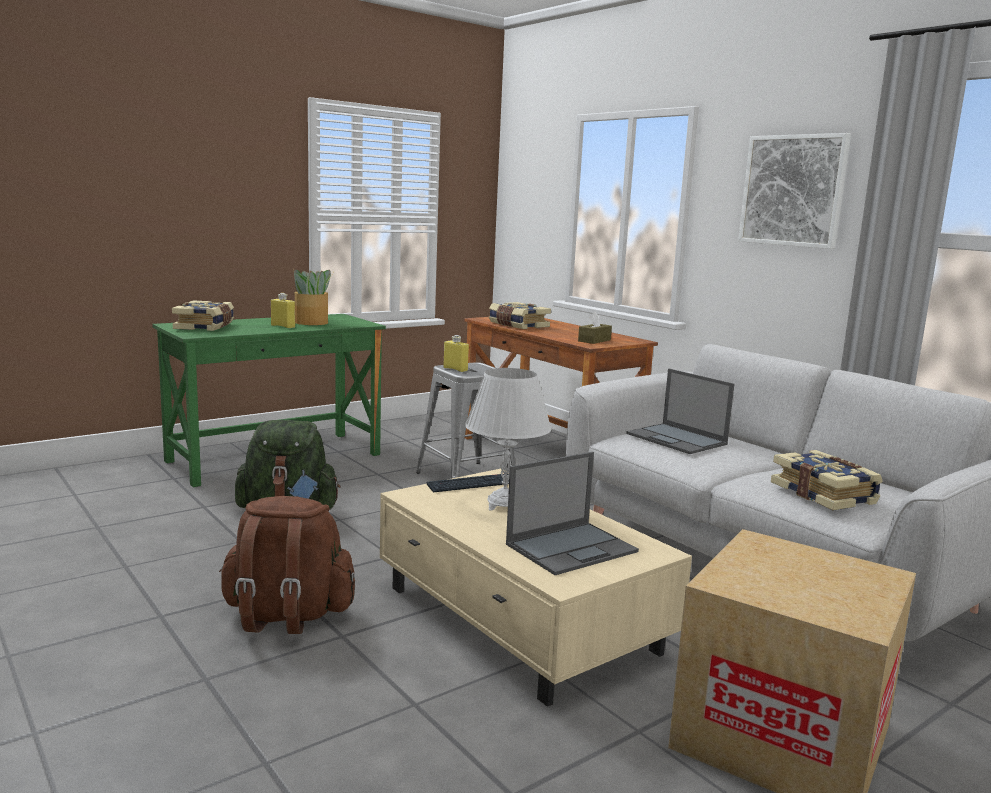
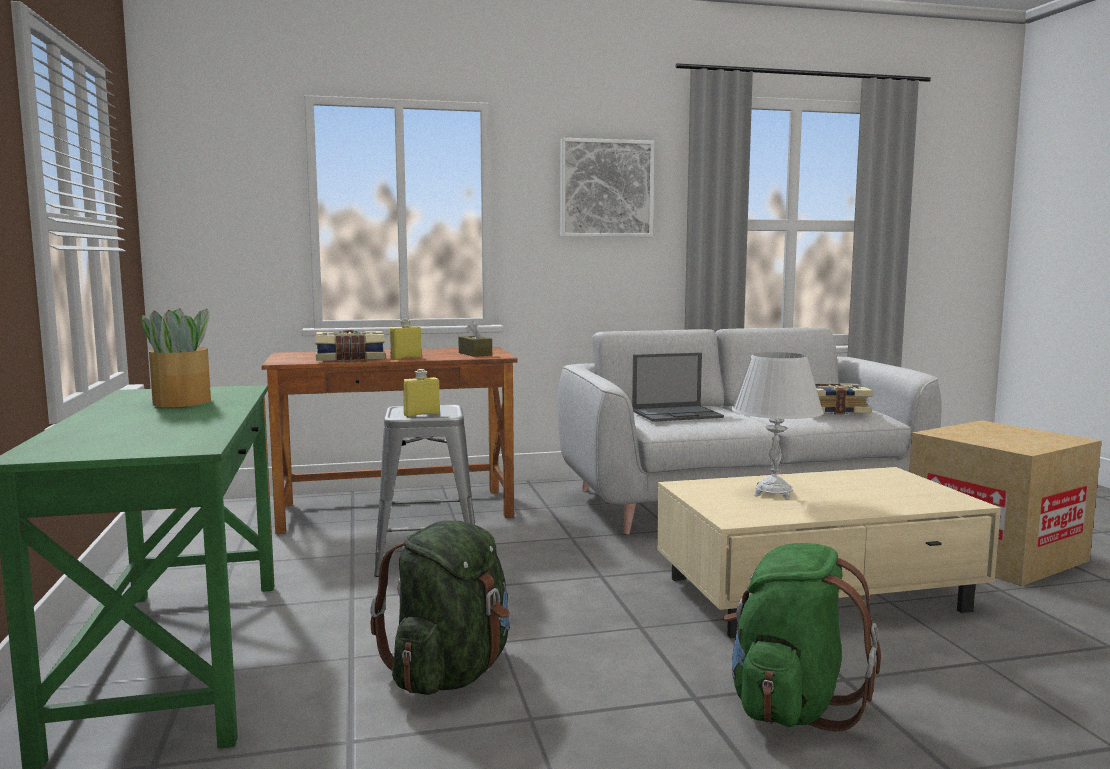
camera: 65 degrees left, 5 degrees down
book [172,300,234,331] -> none
brown backpack [219,496,355,634] -> green backpack [723,543,881,732]
yellow bottle [271,293,295,328] -> yellow bottle moved to [390,319,422,360]
keyboard [427,474,509,493] -> none
laptop [506,452,639,575] -> none

